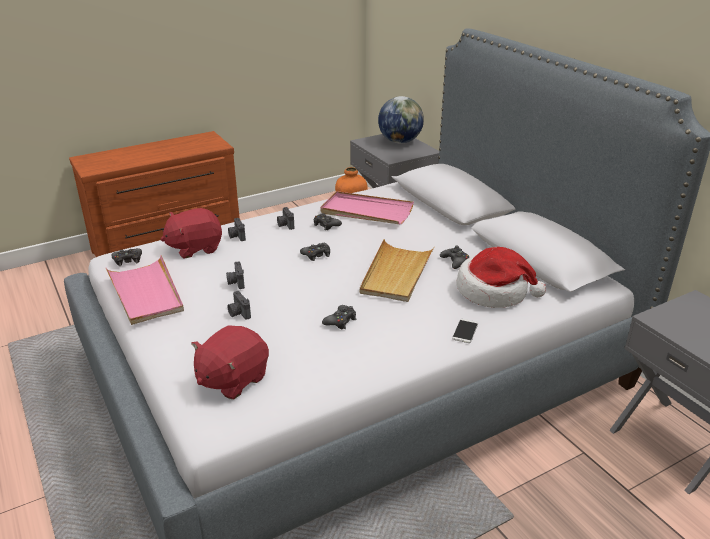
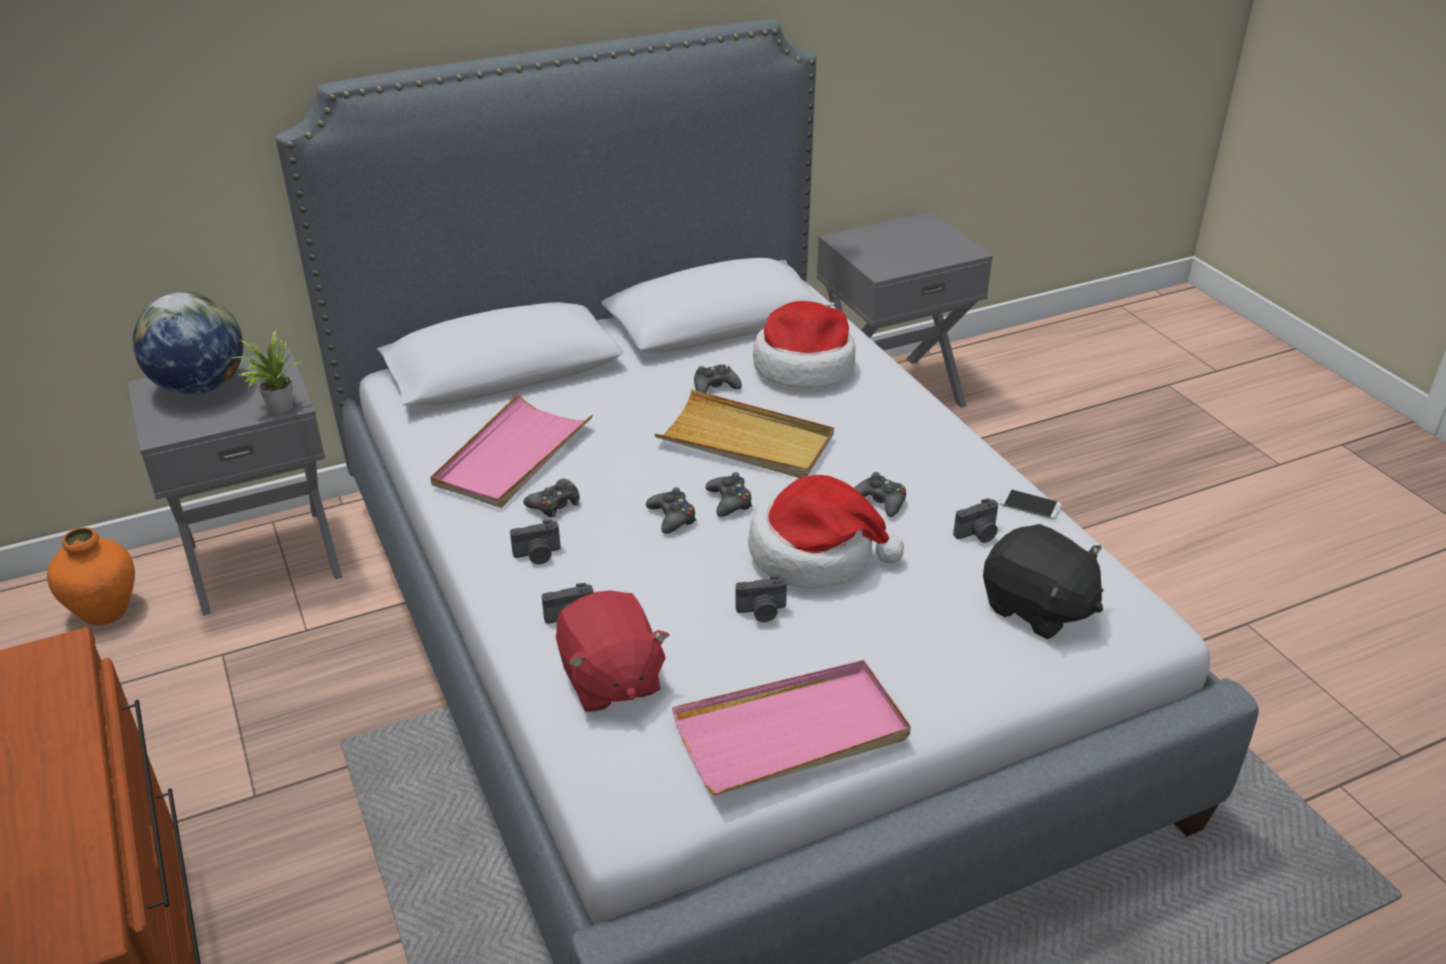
camera: 85 degrees left, 5 degrees up
black game controller [111,248,142,266] -> black game controller moved to [705,472,752,517]
red plush toy [191,325,269,400] -> black plush toy [983,524,1103,639]
camera [227,291,251,320] -> camera moved to [953,498,998,543]
phone [452,319,478,343] -> phone moved to [1000,489,1062,519]
none -> potted plant [232,330,301,414]
none -> hat [748,475,904,589]

